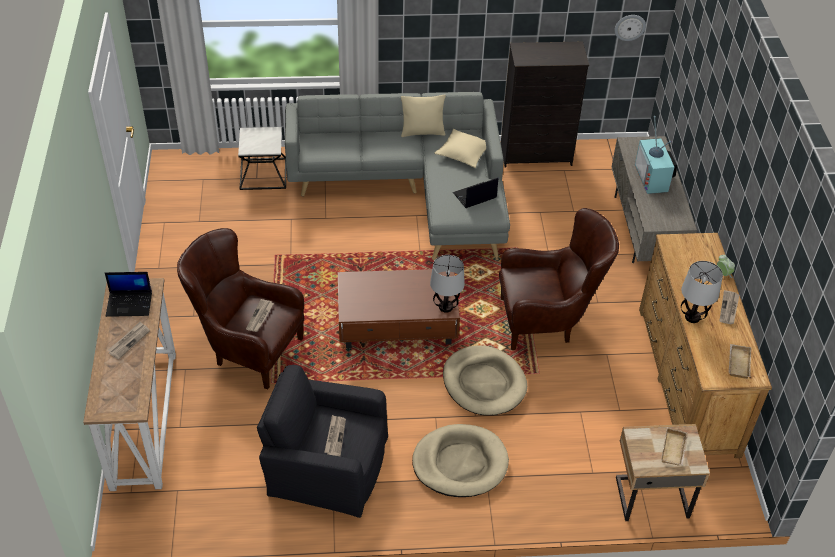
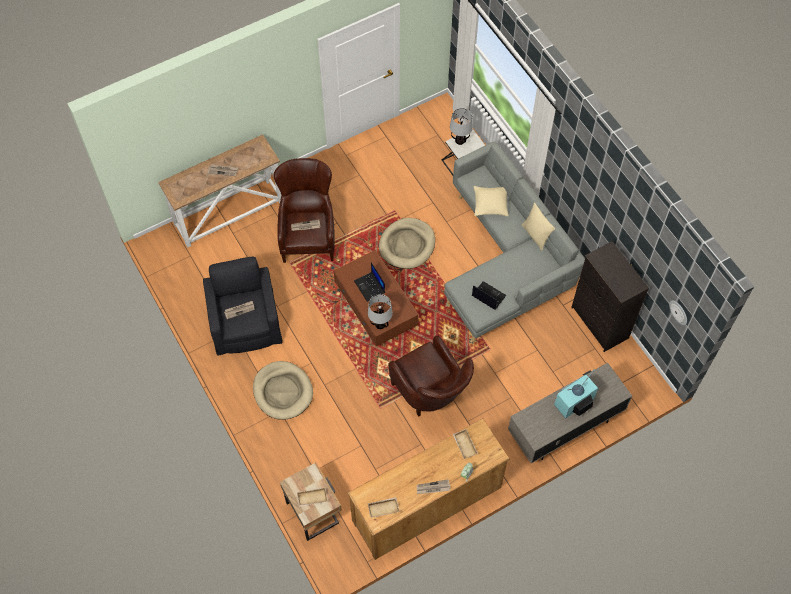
camera: 65 degrees right, 15 degrees up
laptop [105,272,152,317] -> laptop moved to [354,262,385,302]
beige pillow [434,129,486,168] -> beige pillow moved to [474,186,509,216]
beige dog bed [443,345,527,415] -> beige dog bed moved to [379,218,435,269]
table lamp [681,261,723,323] -> table lamp moved to [450,108,473,145]
none -> beige tray [453,429,478,459]

